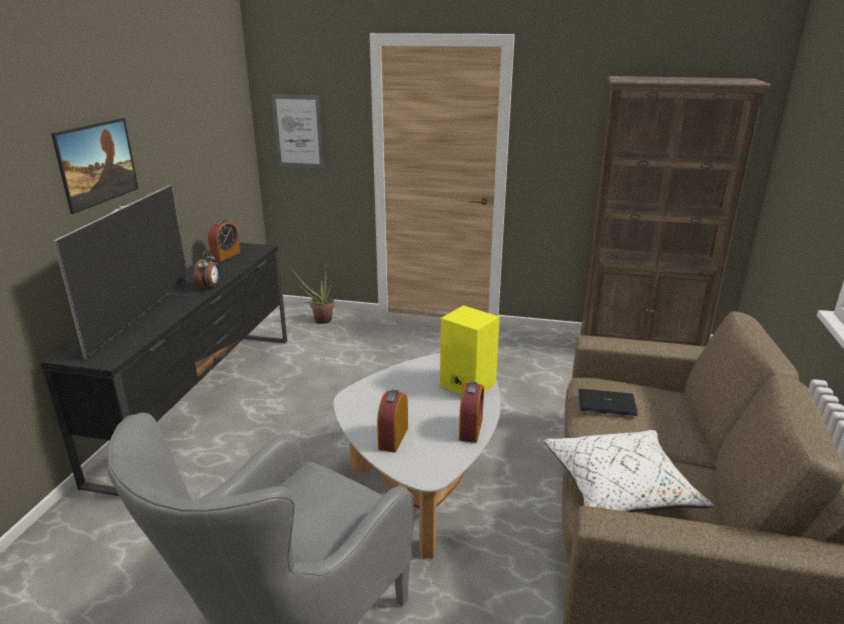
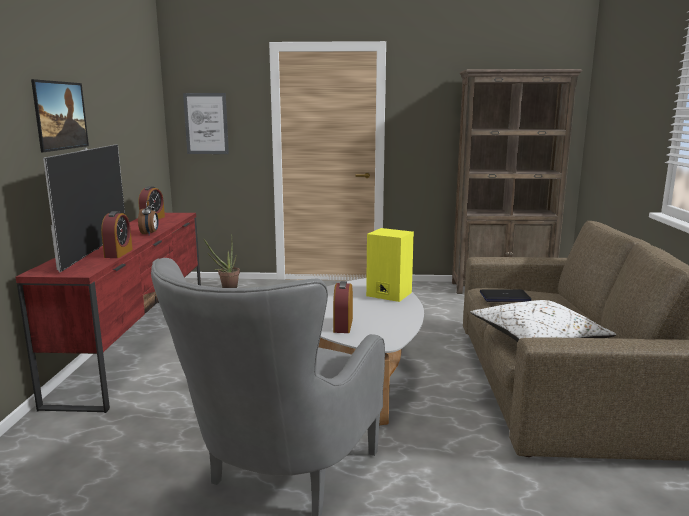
camera: 10 degrees left, 10 degrees down
black tv stand [40,243,287,496] -> red tv stand [15,213,201,413]
alarm clock [459,382,484,443] -> alarm clock moved to [101,211,133,258]

